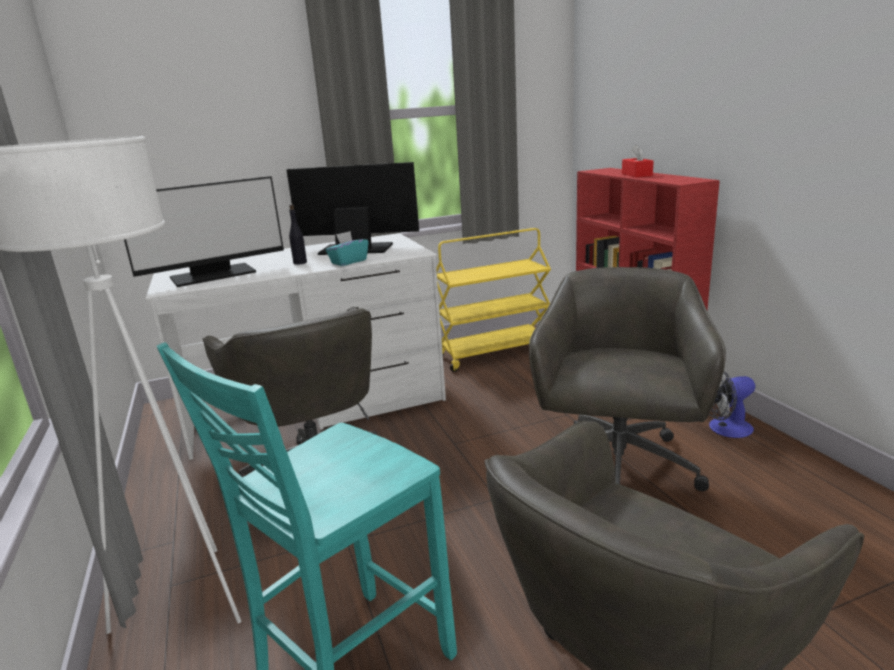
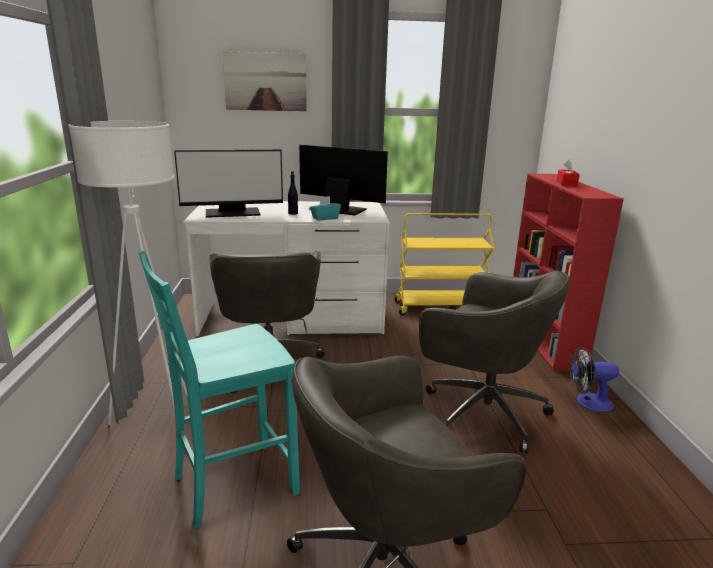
camera: 15 degrees right, 0 degrees up
grey office chair [529,267,726,491] -> grey office chair turned 90 degrees clockwise [419,271,570,453]
none -> picture [222,51,307,111]

